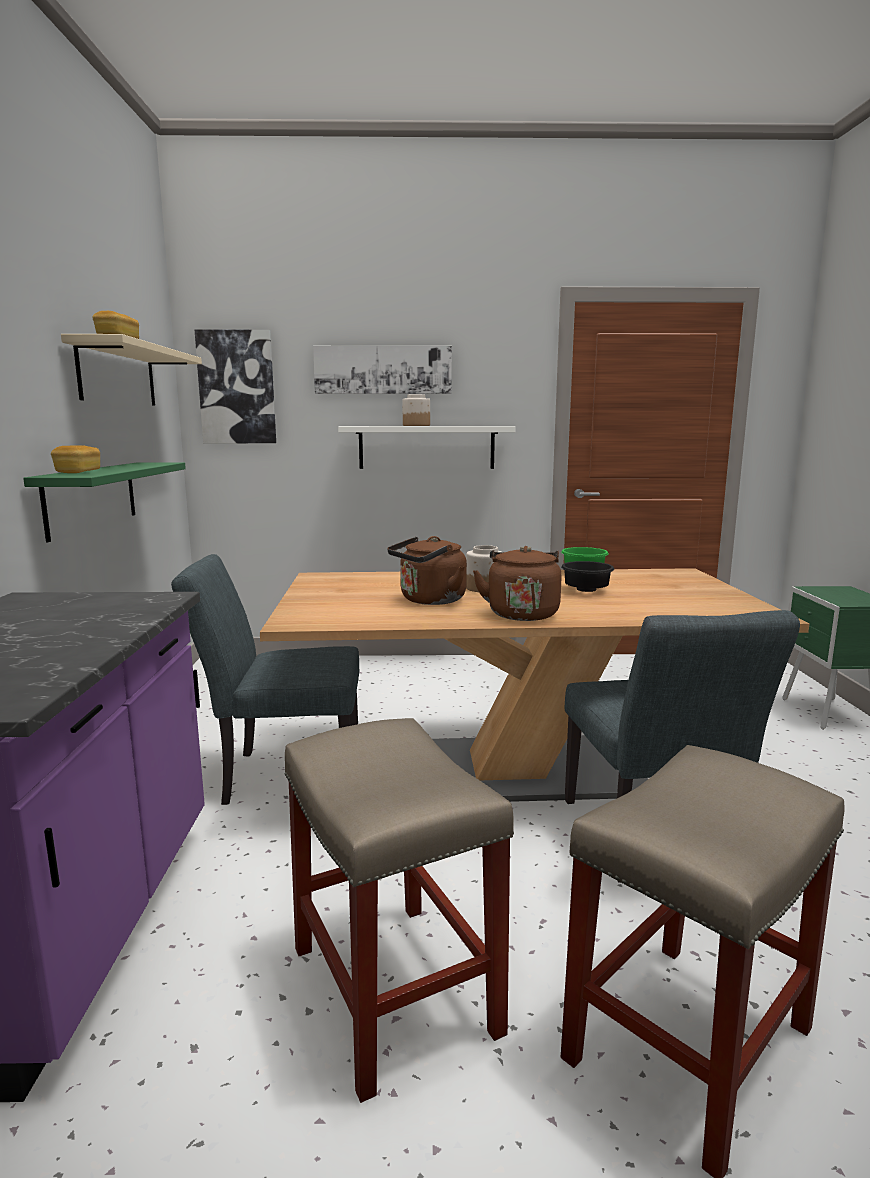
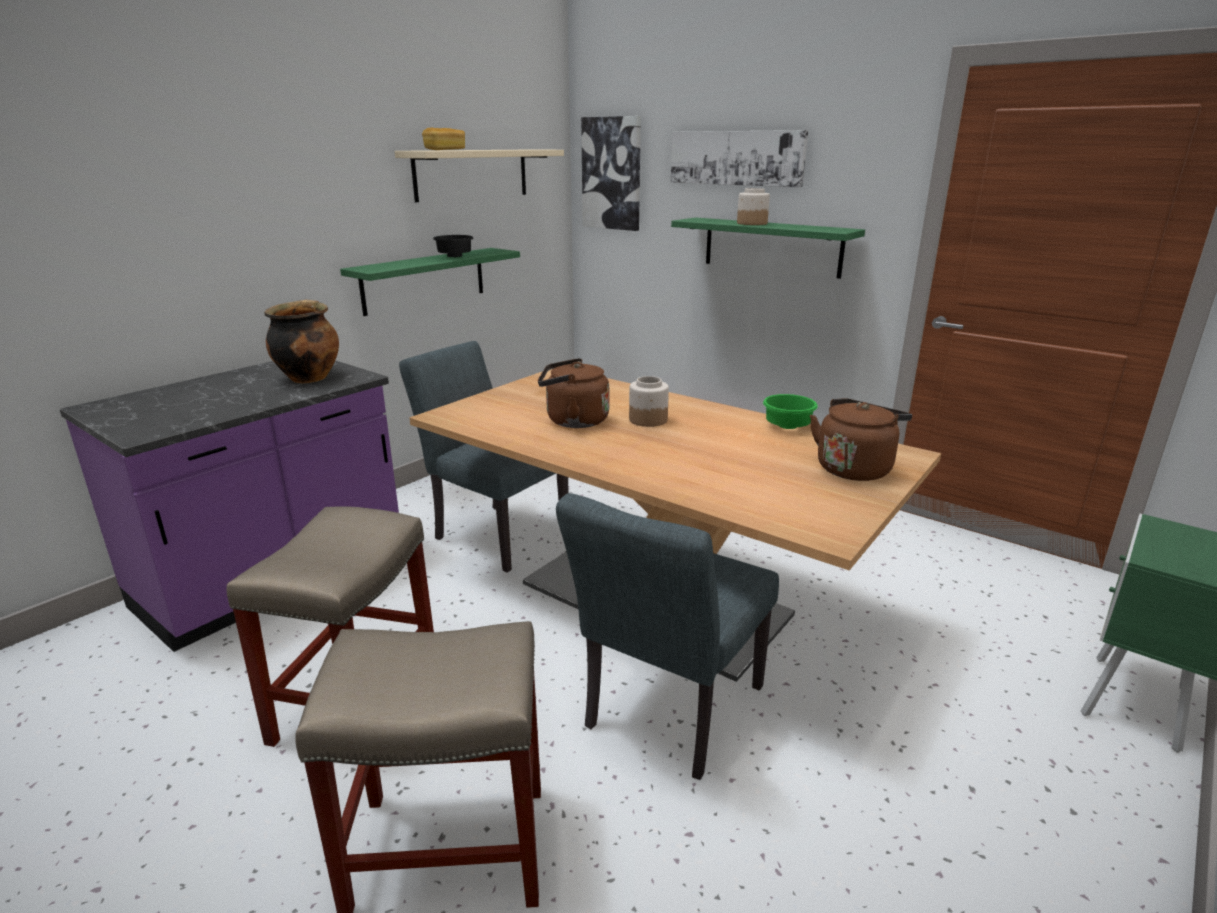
camera: 40 degrees right, 10 degrees up
bread [51,445,100,473] -> none
white shelf [338,426,516,469] -> green shelf [671,217,865,279]
brown kettle [473,546,562,621] -> brown kettle moved to [810,398,912,481]
black bowl [561,561,614,592] -> black bowl moved to [433,235,473,257]
none -> cooking pot [264,300,339,383]

